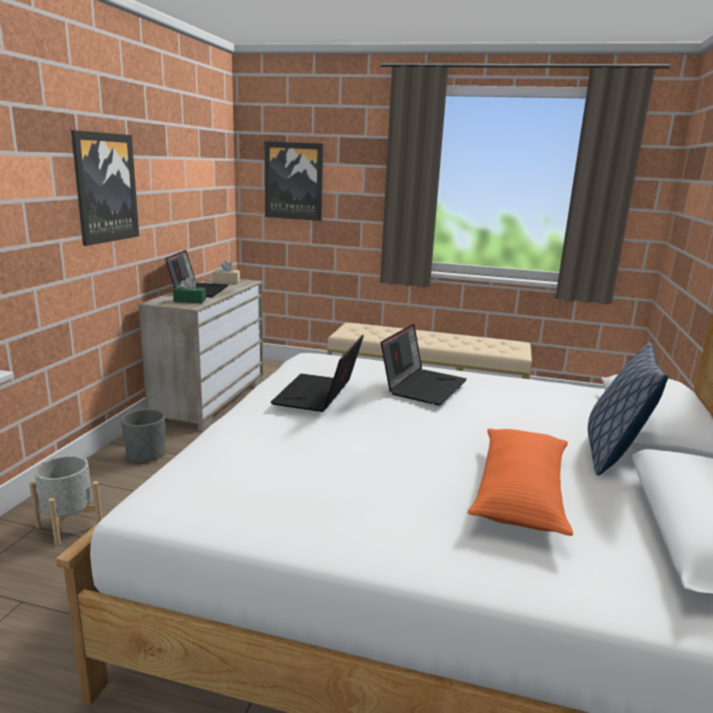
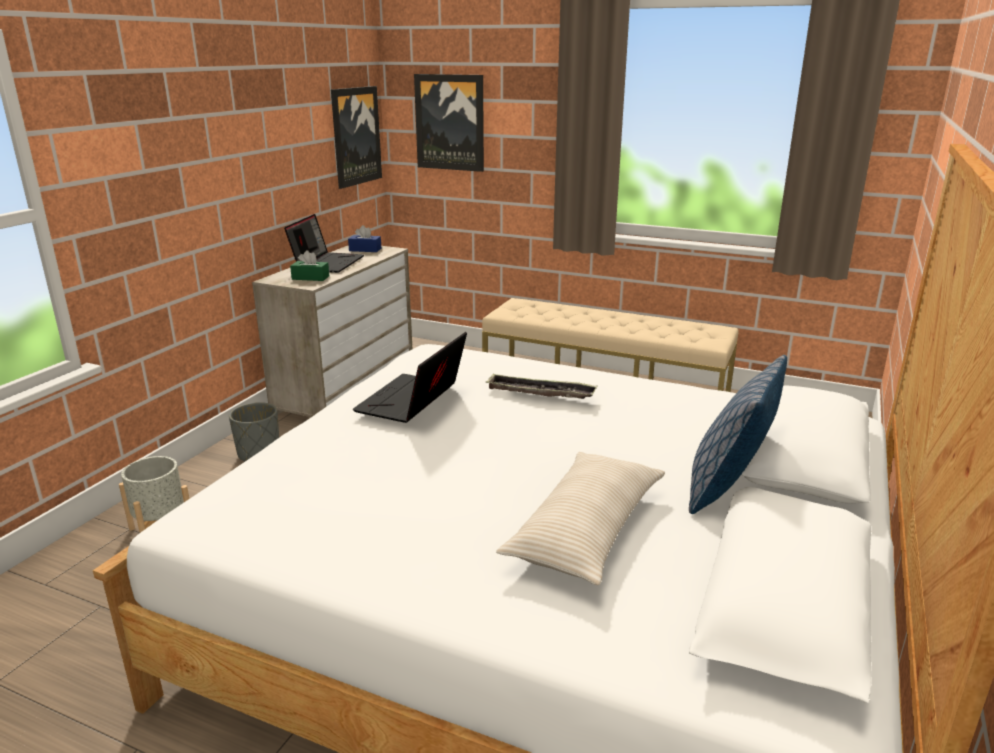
camera: 10 degrees right, 5 degrees up
picture [71,130,139,246] -> picture moved to [331,86,382,189]
beige tissue box [213,261,240,283] -> blue tissue box [348,225,381,252]
laptop [381,324,467,406] -> tray [486,373,597,399]
orange pillow [468,429,573,536] -> beige pillow [496,452,665,585]

